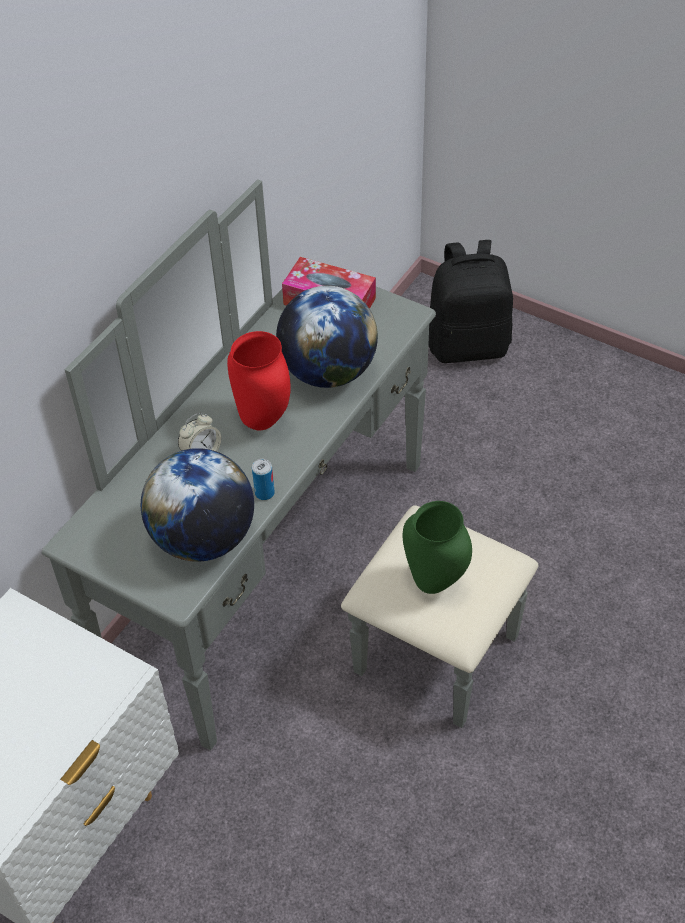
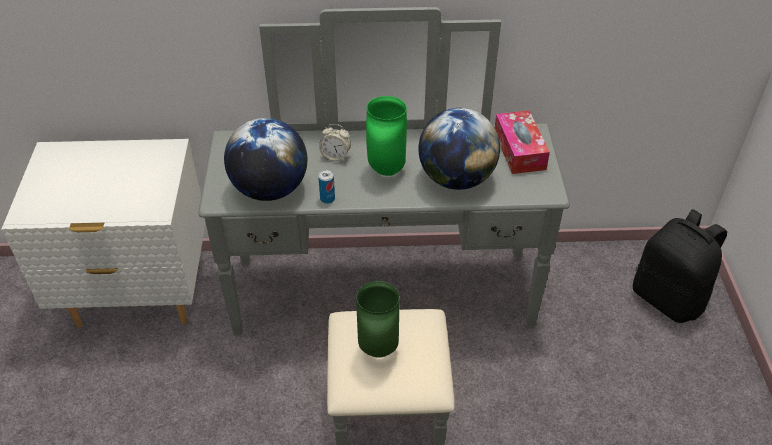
camera: 55 degrees right, 5 degrees down
red vase [227,331,291,430] -> green vase [366,96,407,176]

